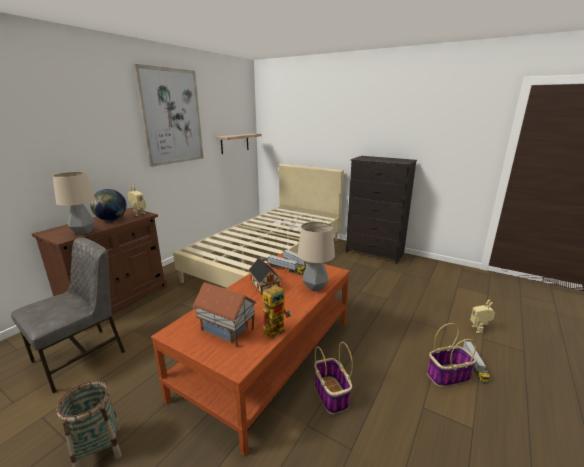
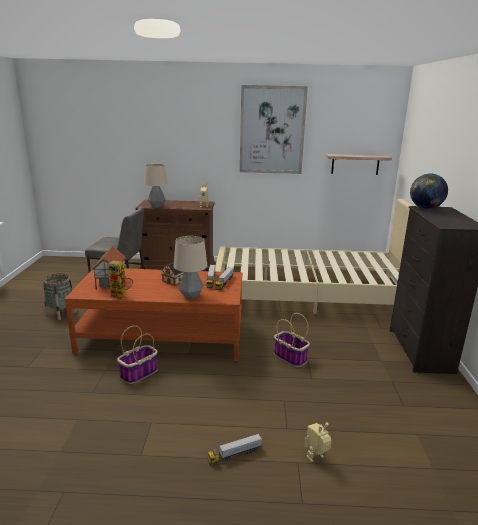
camera: 60 degrees right, 0 degrees up
globe [90,189,126,221] -> globe moved to [410,173,448,209]
basket [427,323,477,387] -> basket moved to [274,313,310,367]

